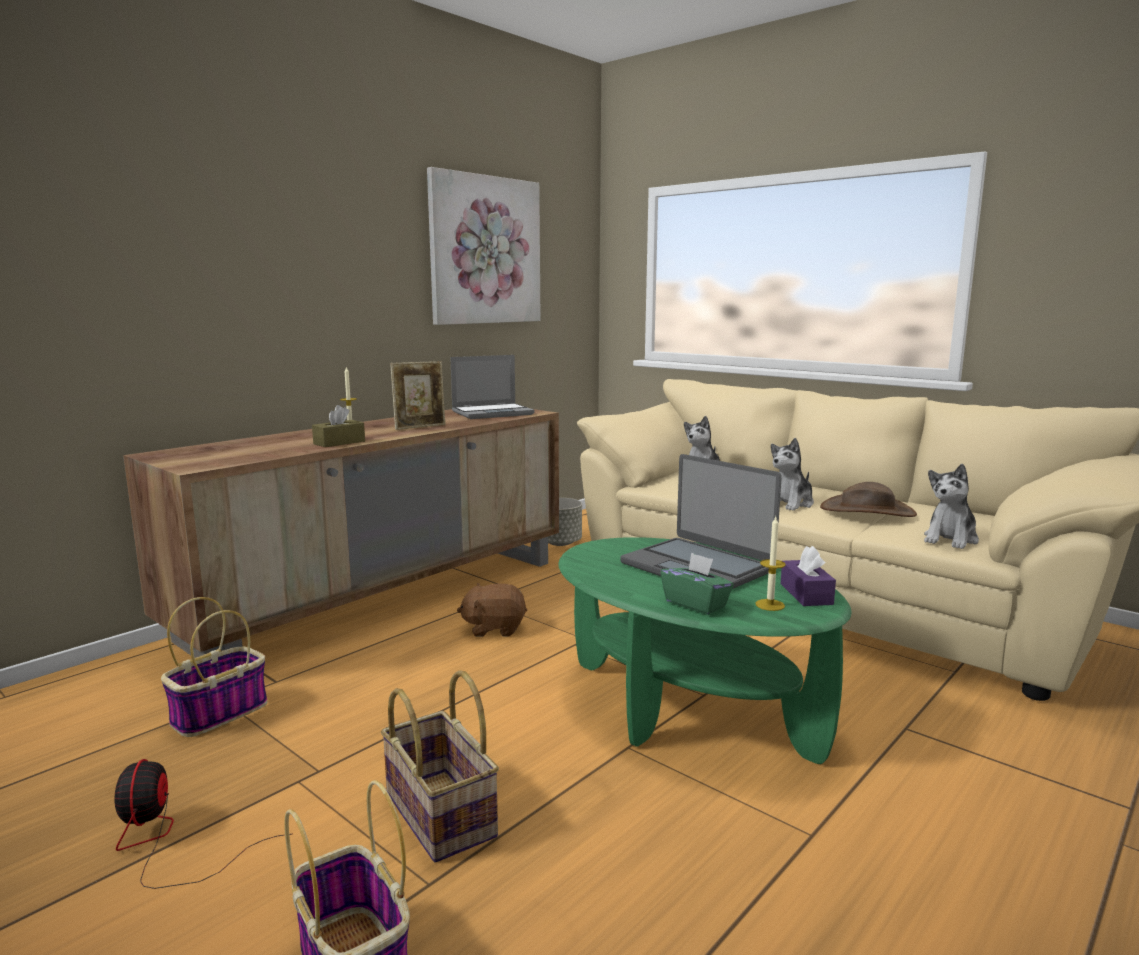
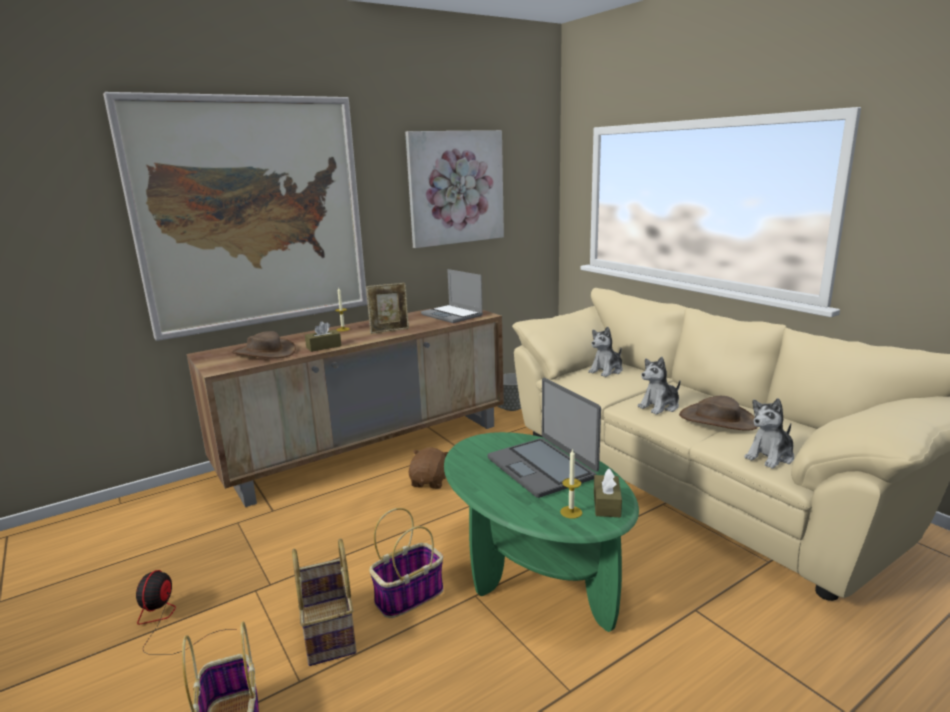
camera: 15 degrees right, 5 degrees up
basket [161,597,267,737] -> basket moved to [369,508,444,618]
laptop [450,355,534,419] -> laptop turned 60 degrees clockwise [421,269,483,323]
brown plush toy [457,583,527,637] -> brown plush toy turned 90 degrees clockwise [409,447,448,489]
green tissue box [660,553,734,615] -> none
purple tissue box [781,546,836,606] -> brown tissue box [594,468,622,517]
none -> picture [103,92,367,341]
none -> brown hat [232,331,296,358]

